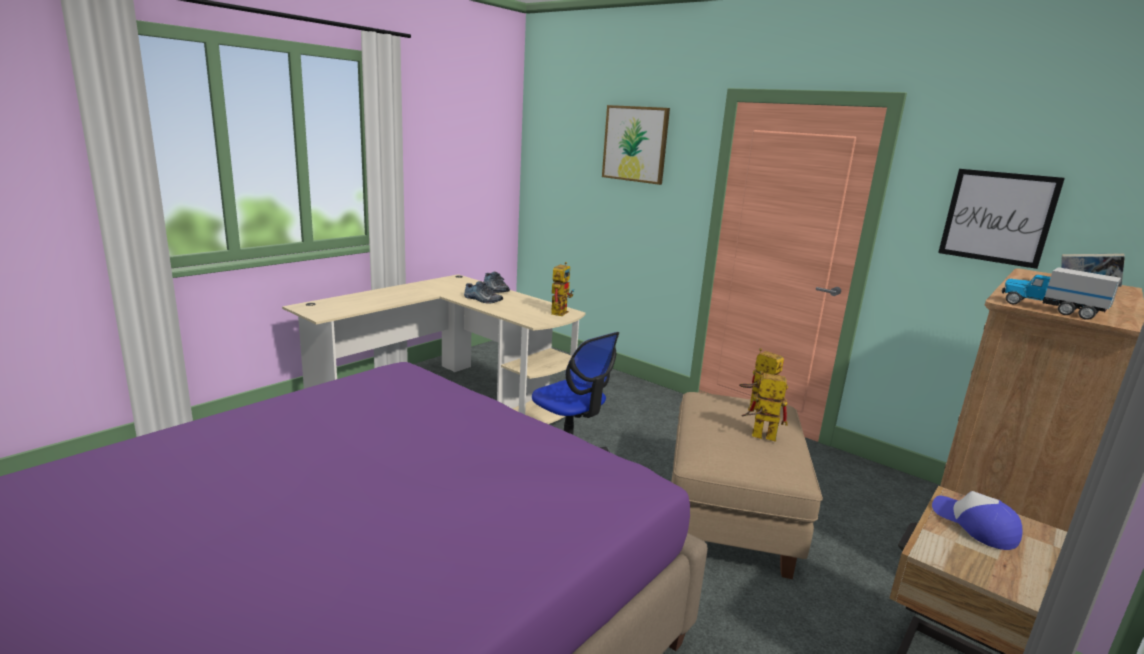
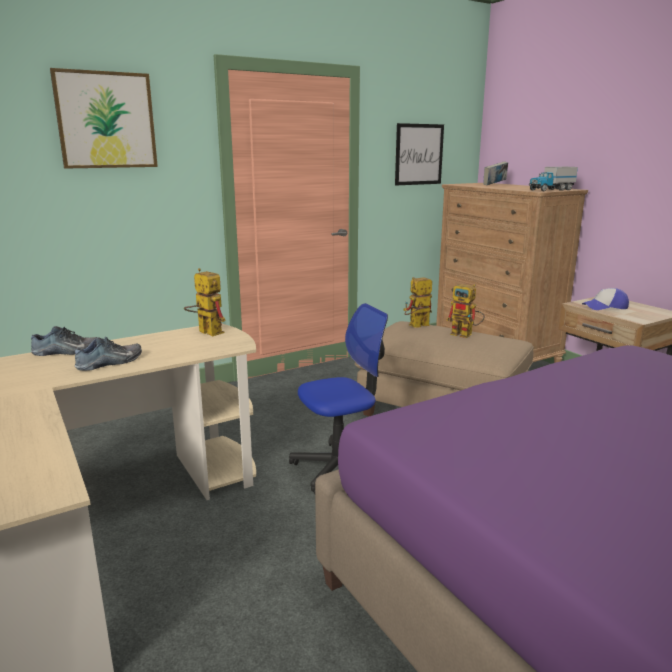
camera: 70 degrees left, 0 degrees up
toy robot [742,371,788,442] -> toy robot turned 90 degrees counterclockwise [446,284,485,338]

